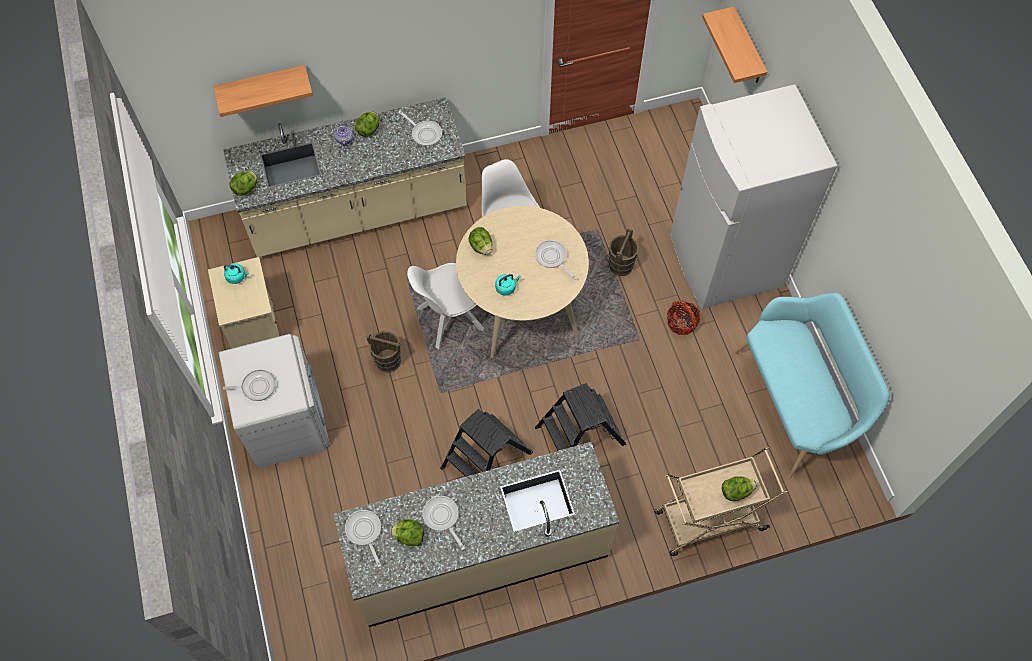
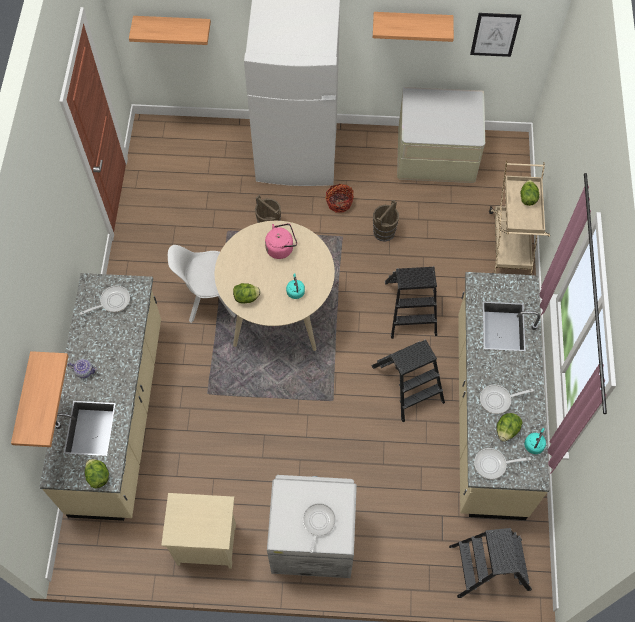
camera: 70 degrees left, 0 degrees up
turquoise kettle [224,263,249,284] -> turquoise kettle moved to [524,428,546,454]
lettuce [355,111,379,137] -> none
brown bucket [367,331,401,373] -> brown bucket moved to [373,200,399,242]
white chair [407,263,484,349] -> none
frying pan [535,240,577,280] -> pink kettle [265,223,297,259]
turquoise bench [734,293,890,479] -> beige nightstand [397,87,485,183]
none -> shelf [373,12,454,42]
none -> black step ladder [449,528,532,598]
none -> picture [470,13,521,57]

